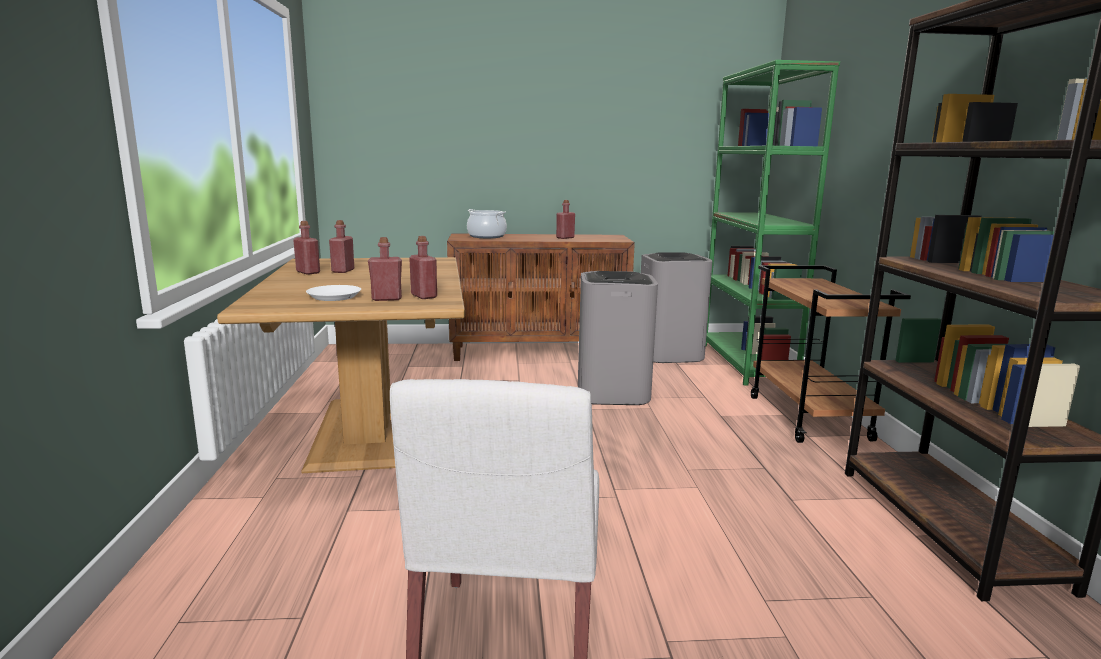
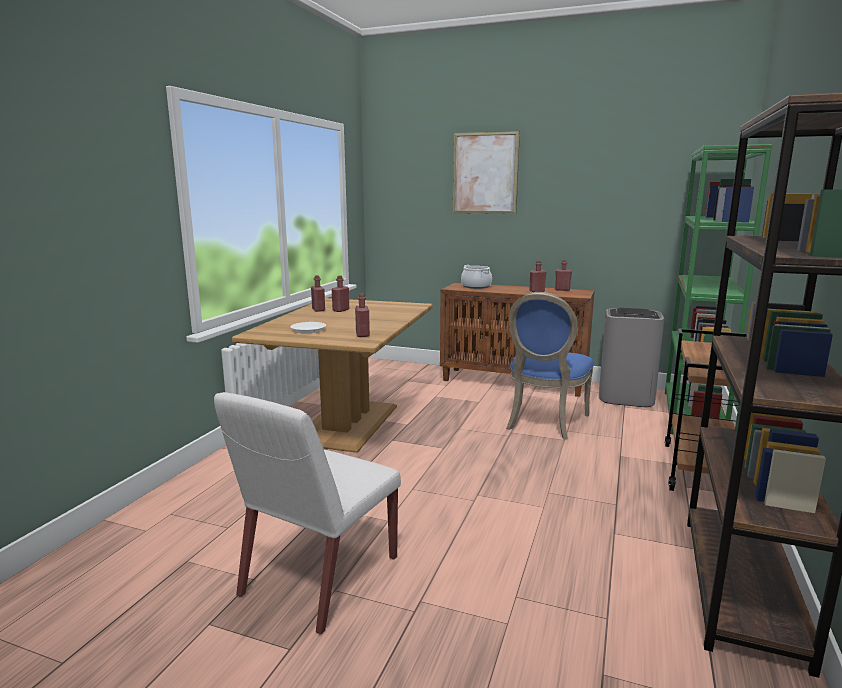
camera: 25 degrees right, 0 degrees up
red bottle [368,237,402,301] -> red bottle moved to [555,259,572,291]
grey trash can [578,271,658,405] -> blue chair [506,292,594,440]
none -> picture [453,131,520,214]

